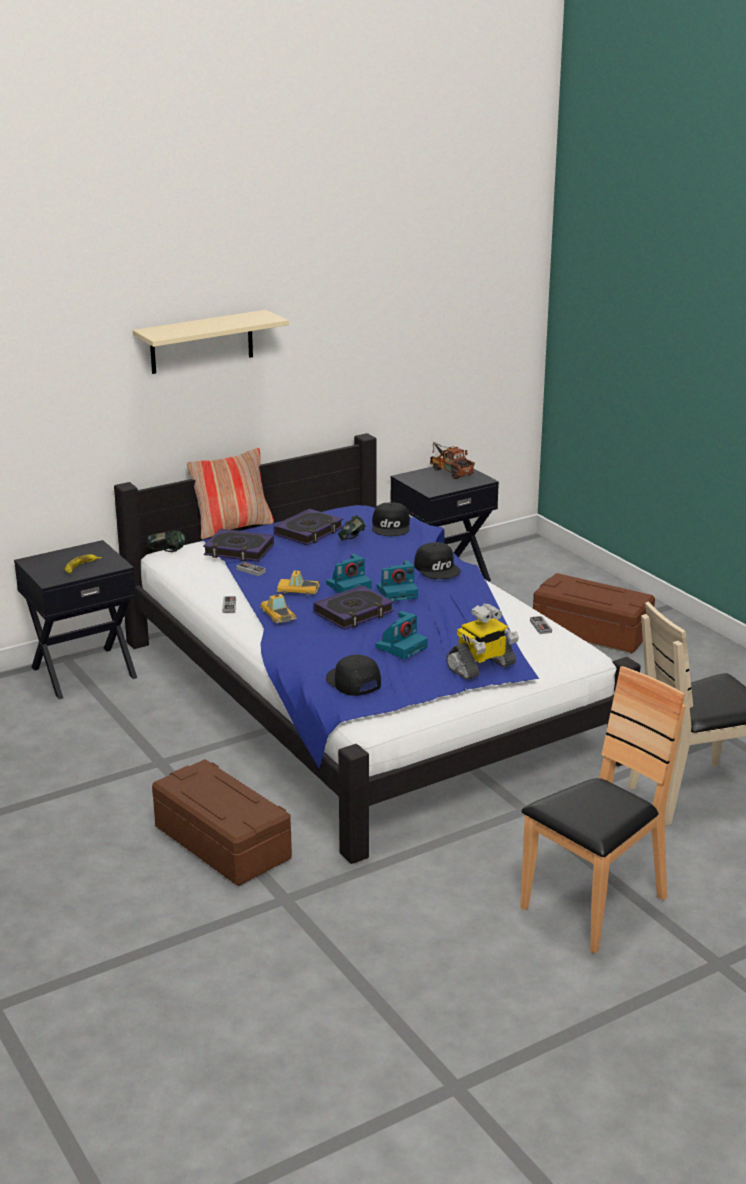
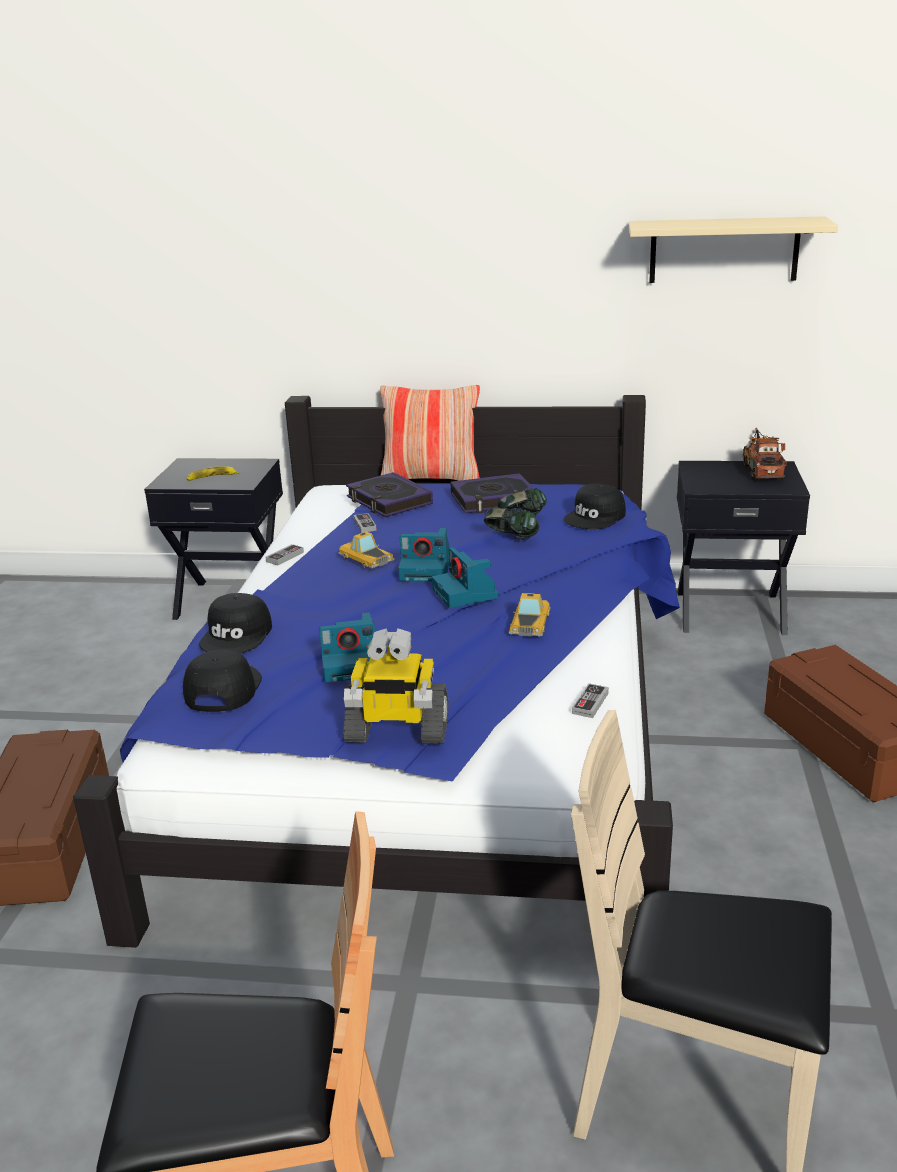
camera: 40 degrees right, 0 degrees up
beige shelf [133,310,289,374] -> beige shelf moved to [629,216,838,283]
headphones [147,530,185,552] -> headphones moved to [484,508,539,540]
toy car [260,594,297,624] -> toy car moved to [509,593,551,637]
book [313,585,394,630] -> none
camera [377,560,418,601] -> camera turned 45 degrees clockwise [432,547,499,608]
black cap [414,542,461,579] -> black cap moved to [199,593,272,653]

